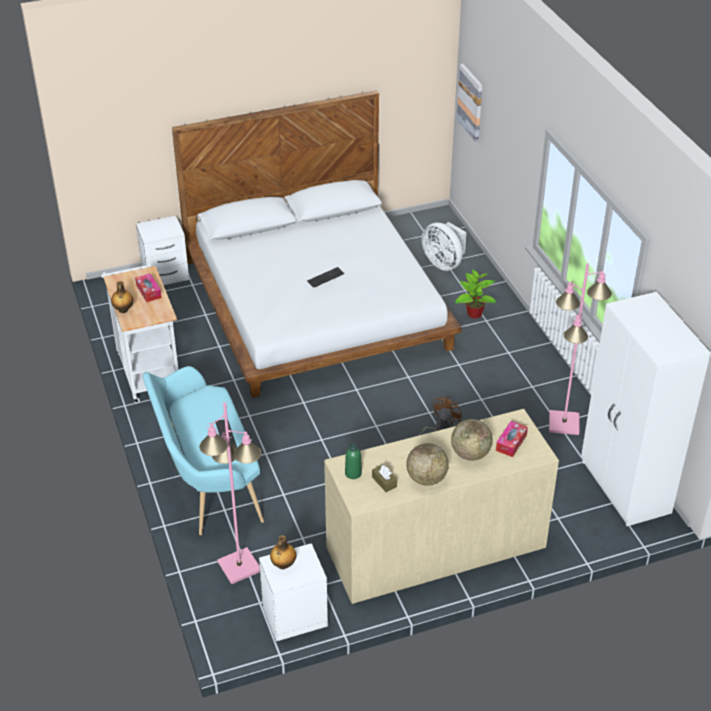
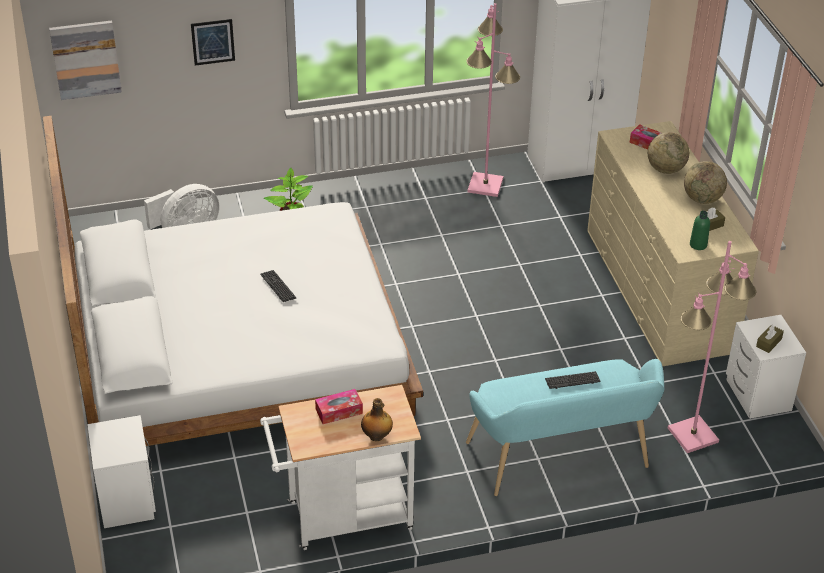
camera: 85 degrees left, 0 degrees up
bottle [270,535,296,569] -> brown tissue box [756,324,784,353]
brown fan [418,396,463,436] -> none
none -> picture [191,19,235,66]

